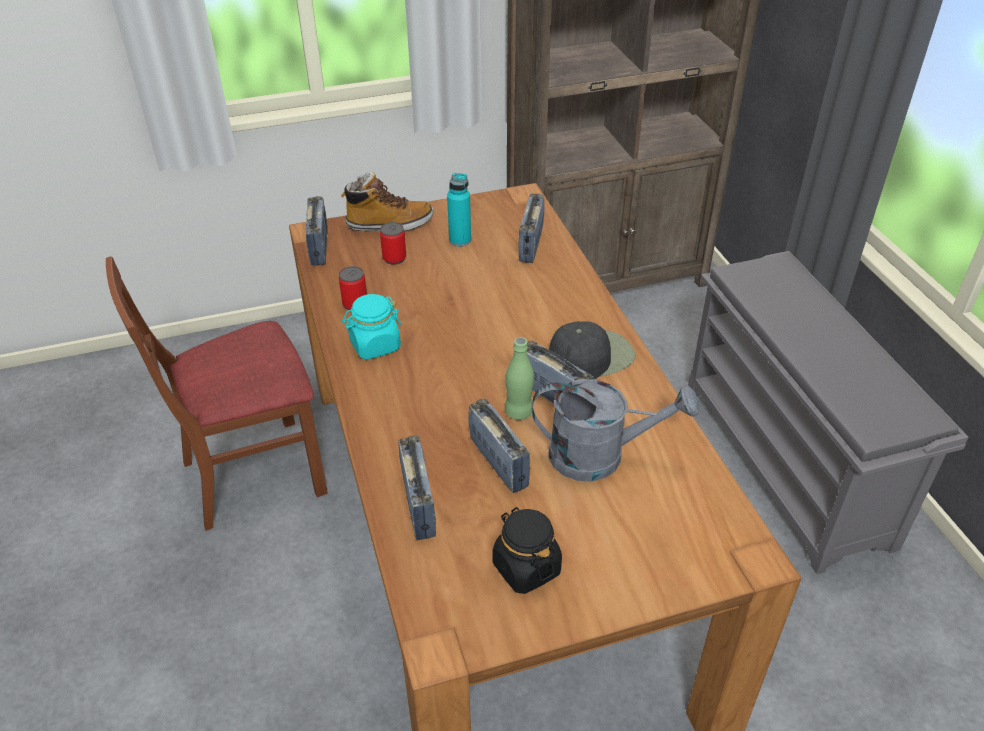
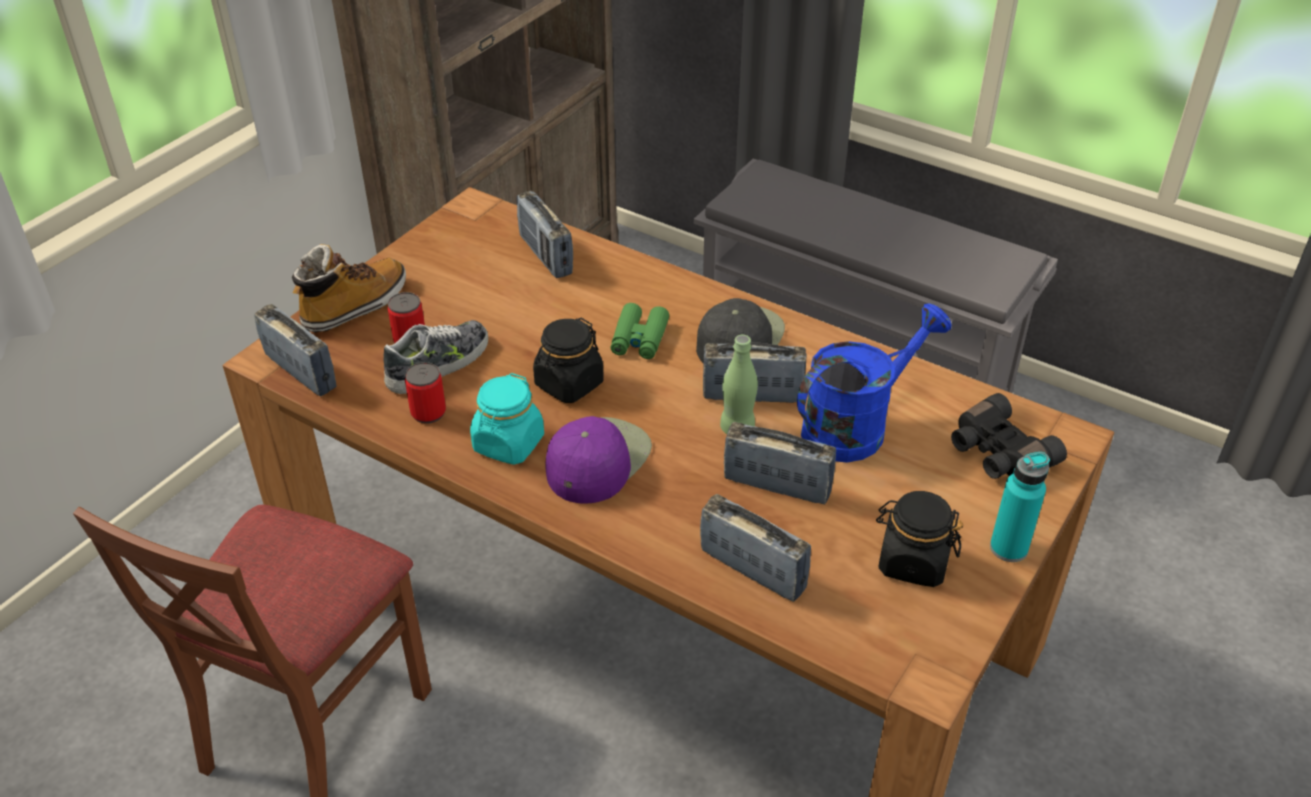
camera: 40 degrees left, 0 degrees up
turquoise bottle [447,173,471,247] -> turquoise bottle moved to [990,452,1050,562]
grey watering can [532,379,700,482] -> blue watering can [797,303,951,463]
none -> shoe [383,320,488,394]
none -> black jar [533,318,604,403]
none -> purple cap [546,416,652,504]
none -> green binoculars [610,303,669,359]
none -> black binoculars [951,393,1067,479]

